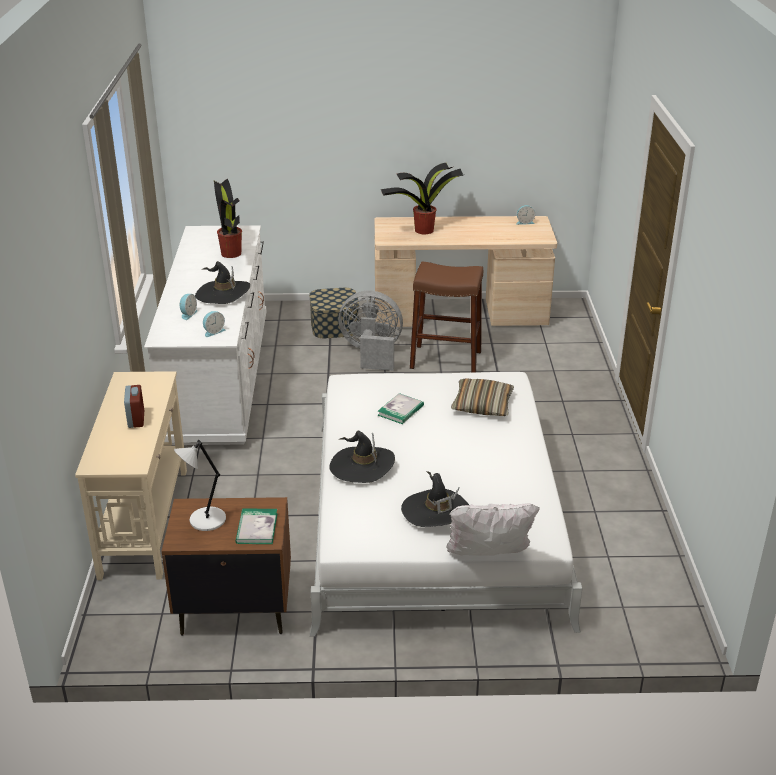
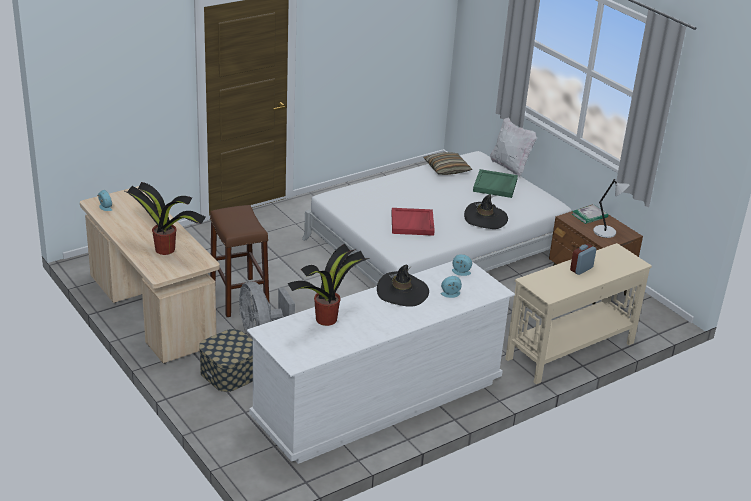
camera: 125 degrees left, 0 degrees up
book [378,393,424,424] -> red tray [391,208,435,236]
black hat [401,471,469,527] -> green tray [473,169,518,198]
pillow [451,378,514,416] -> pillow moved to [423,152,473,175]

